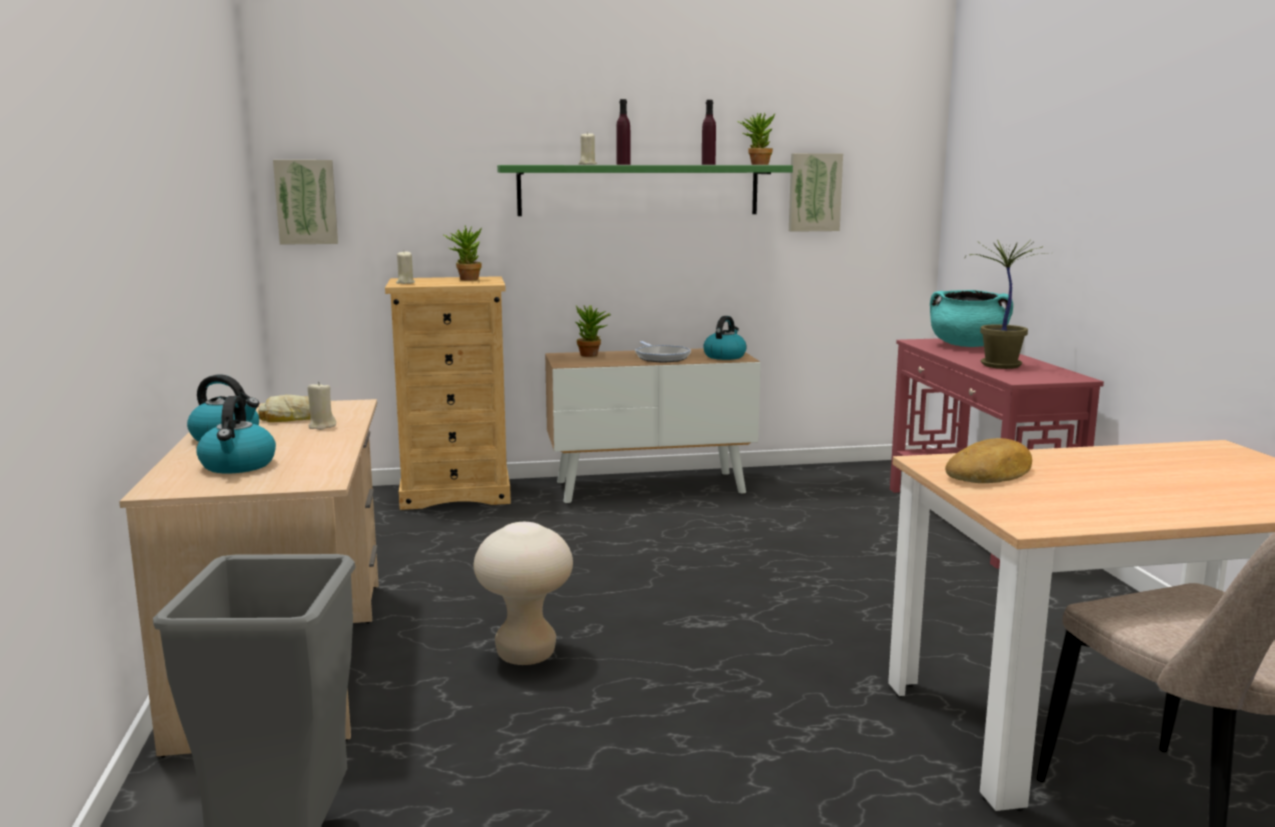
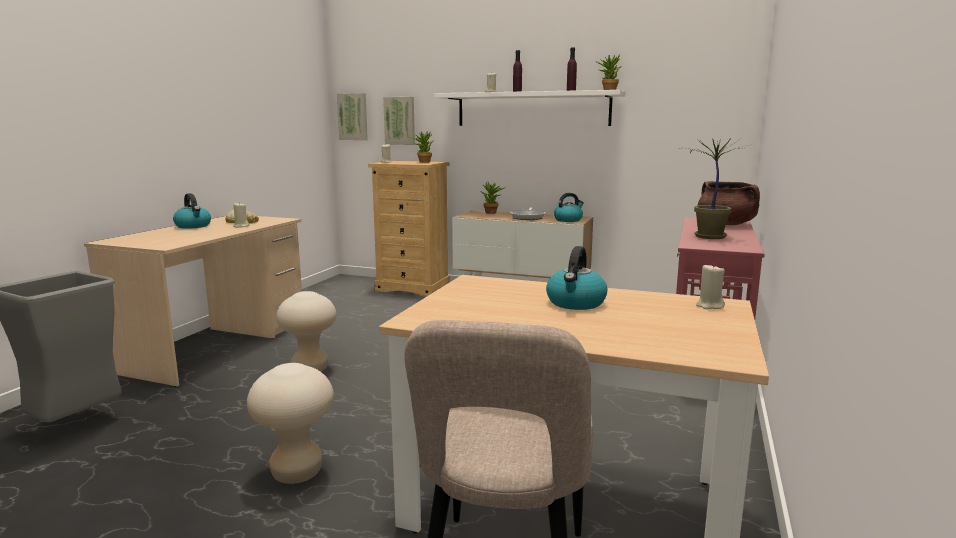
camera: 30 degrees right, 0 degrees up
kettle [196,396,276,473] -> kettle moved to [546,246,607,310]
green shelf [497,165,793,216] -> white shelf [434,90,625,126]
picture [789,153,843,232] -> picture moved to [383,97,415,145]
turquoise cooking pot [930,290,1013,347] -> brown cooking pot [698,181,760,225]
bread [945,438,1032,483] -> none
none -> beige stool [247,363,334,484]
none -> beige candle [696,263,725,309]

